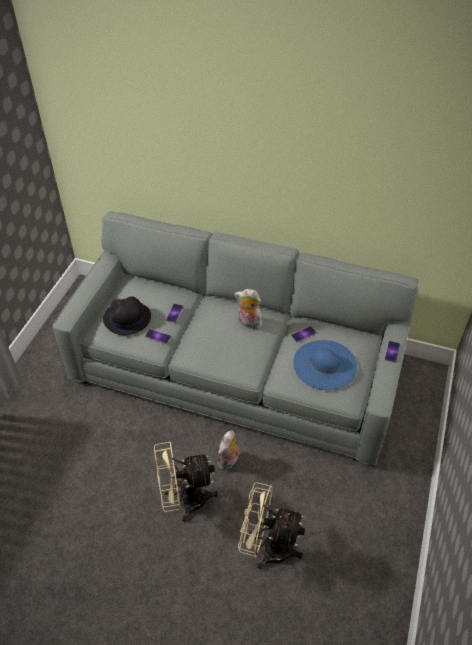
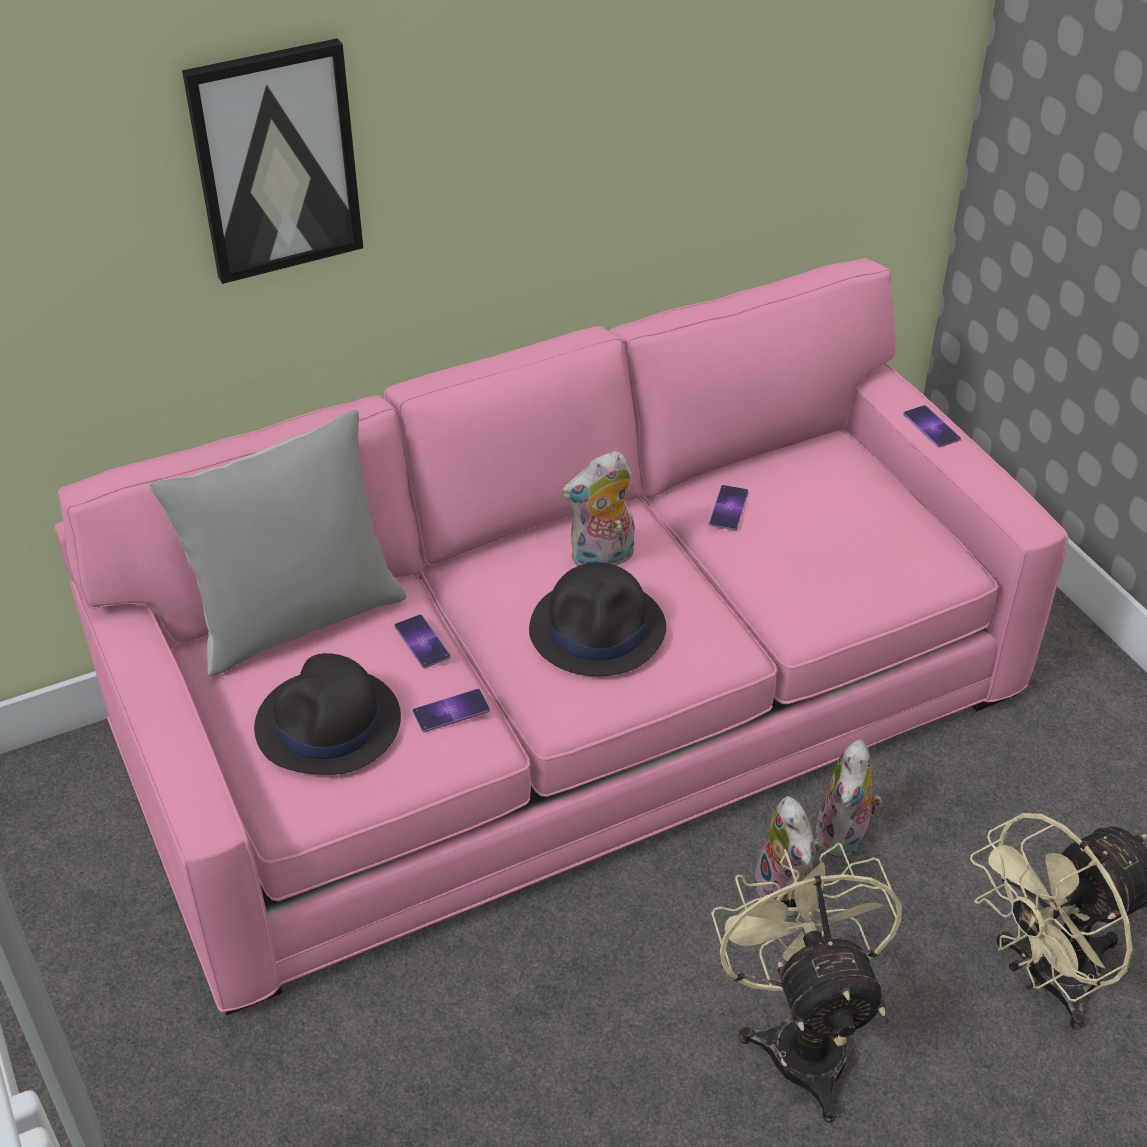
camera: 45 degrees left, 5 degrees down
grey sofa [52,211,418,466] -> pink sofa [54,258,1068,1015]
beige fan [154,441,218,522] -> beige fan turned 135 degrees clockwise [711,842,902,1122]
blue hat [293,340,357,390] -> none
none -> grey pillow [149,409,406,677]
none -> picture [182,38,363,284]
none -> black hat [529,562,666,676]
none -> plush toy [816,740,882,858]

